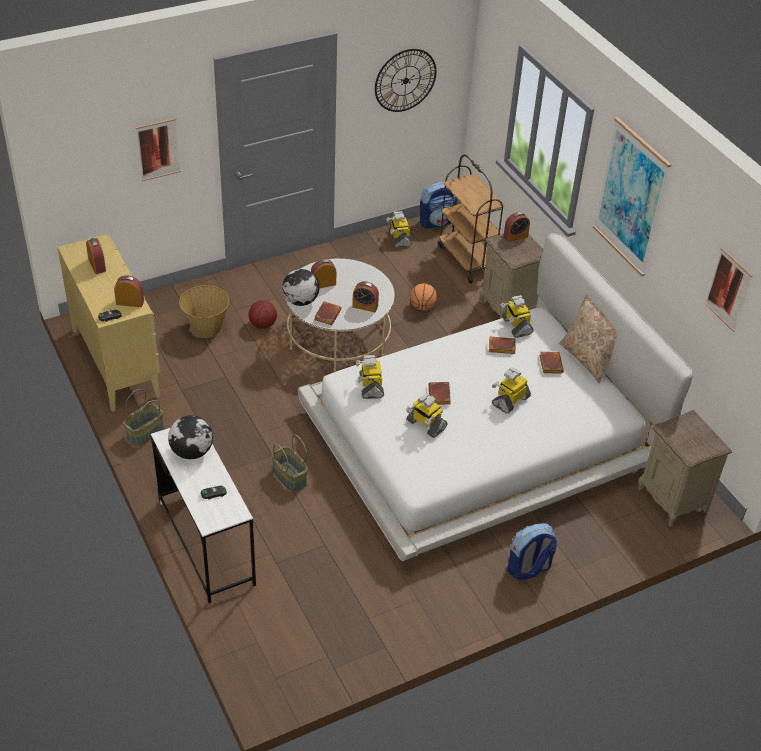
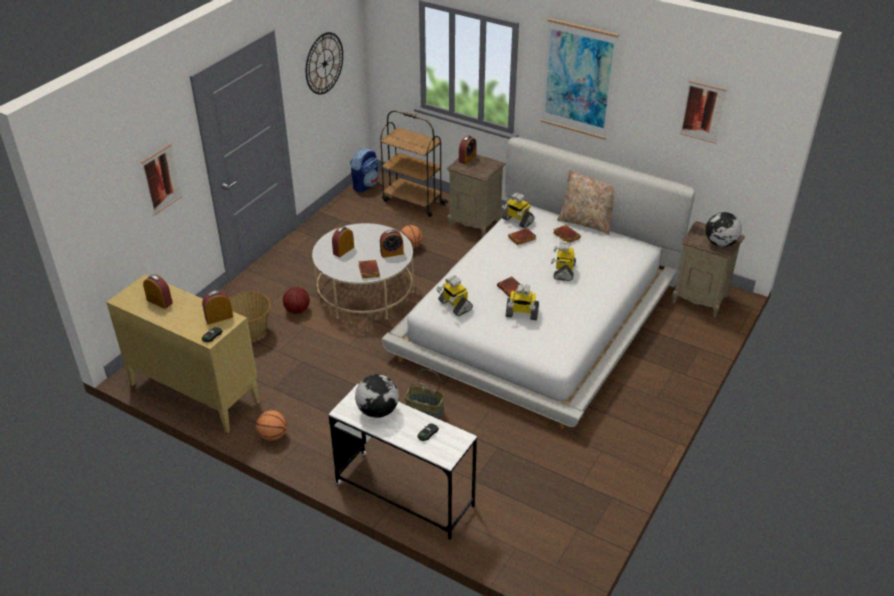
camera: 30 degrees left, 5 degrees down
basket [123,389,164,446] -> basketball [256,410,287,441]
globe [282,269,320,306] -> globe moved to [705,212,742,247]
toy robot [386,211,412,248] -> none
backpack [507,523,557,580] -> none

